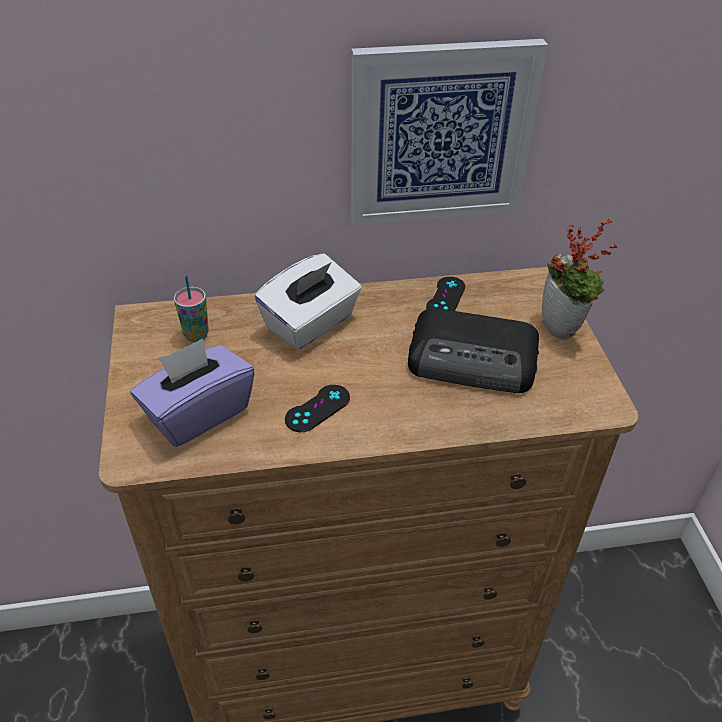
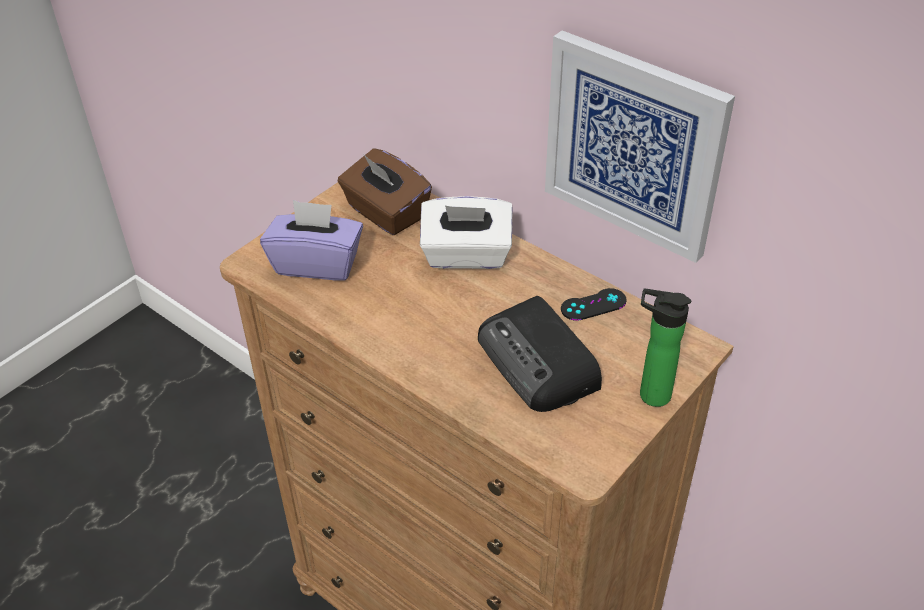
camera: 50 degrees right, 0 degrees up
cup [174,275,209,342] -> brown tissue box [338,149,432,235]
black game controller [285,385,350,432] -> none
potted plant [542,219,617,340] -> bottle [640,289,691,407]

